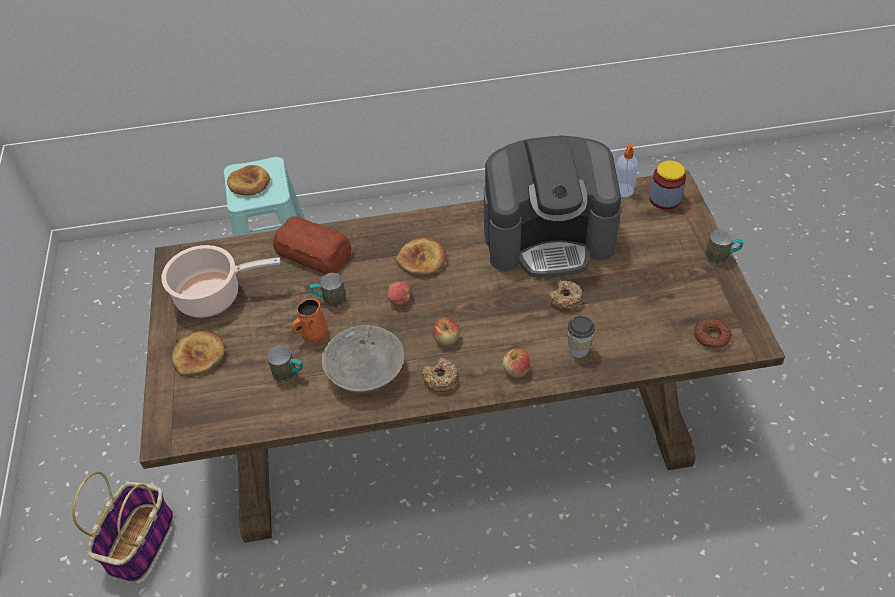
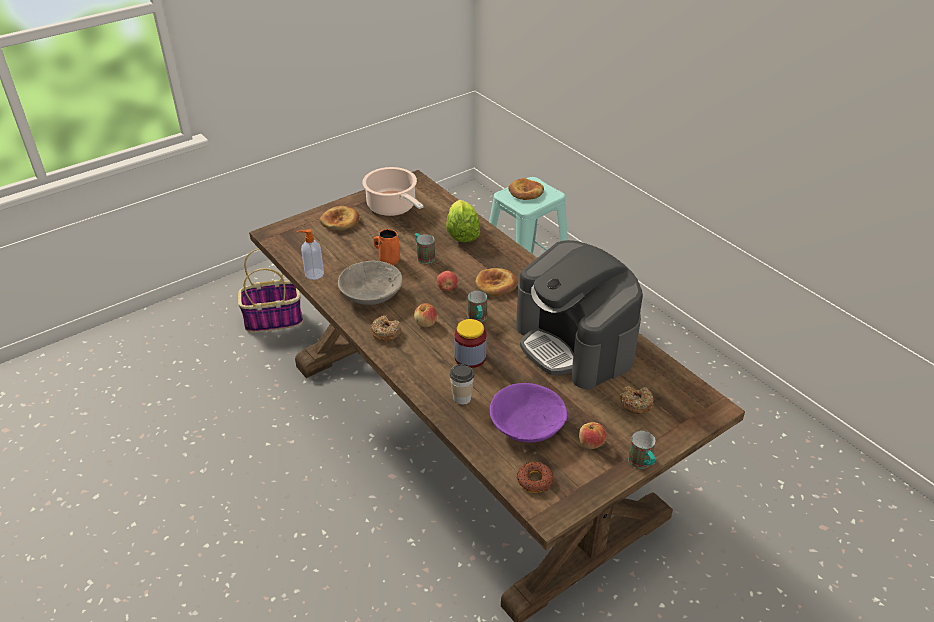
camera: 60 degrees right, 10 degrees down
mug [267,345,303,383] -> mug moved to [468,291,487,322]
bread [273,216,351,274] -> lettuce [446,200,480,242]
apple [503,348,530,378] -> apple moved to [579,422,606,449]
donut [548,280,584,311] -> donut moved to [620,385,653,414]
soap dispenser [616,143,638,198] -> soap dispenser moved to [297,229,324,280]
jar [649,160,686,210] -> jar moved to [454,319,487,368]
none -> purple bowl [490,383,567,442]

